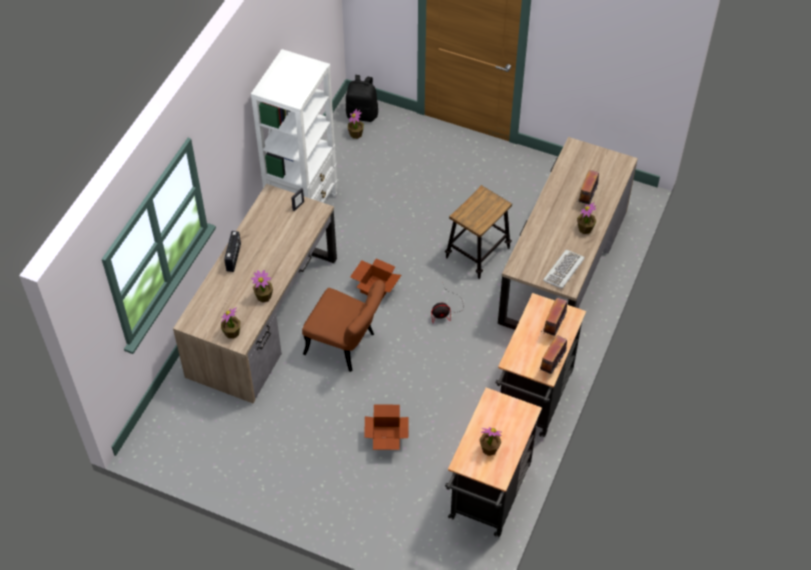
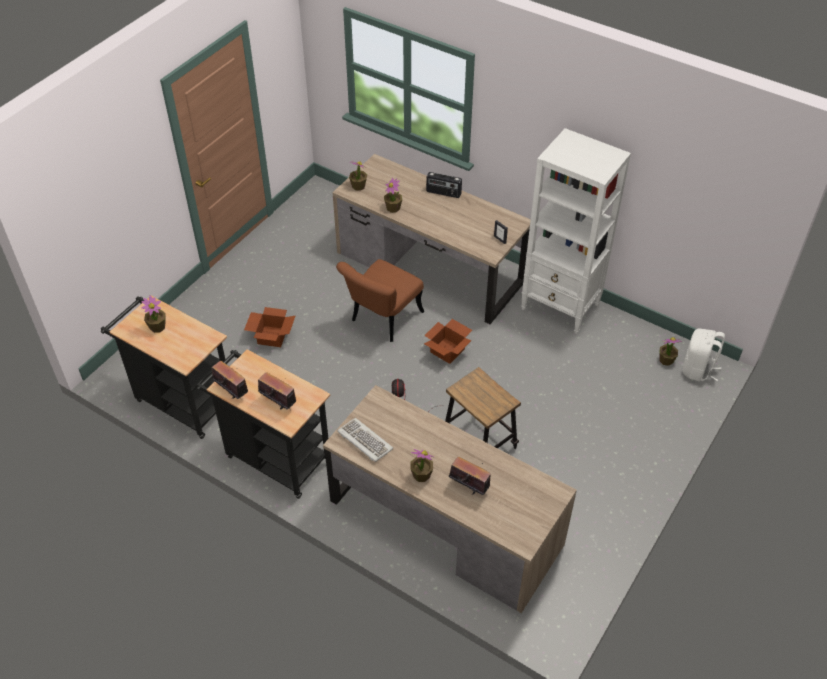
camera: 100 degrees right, 5 degrees down
black backpack [346,75,378,122] -> white backpack [683,328,725,381]

